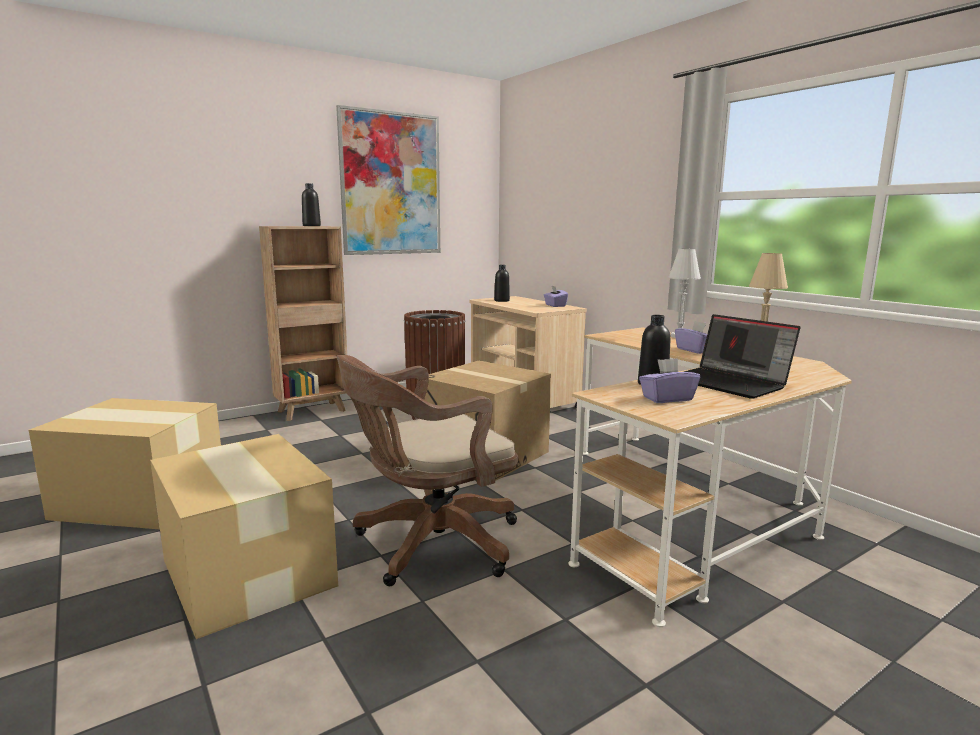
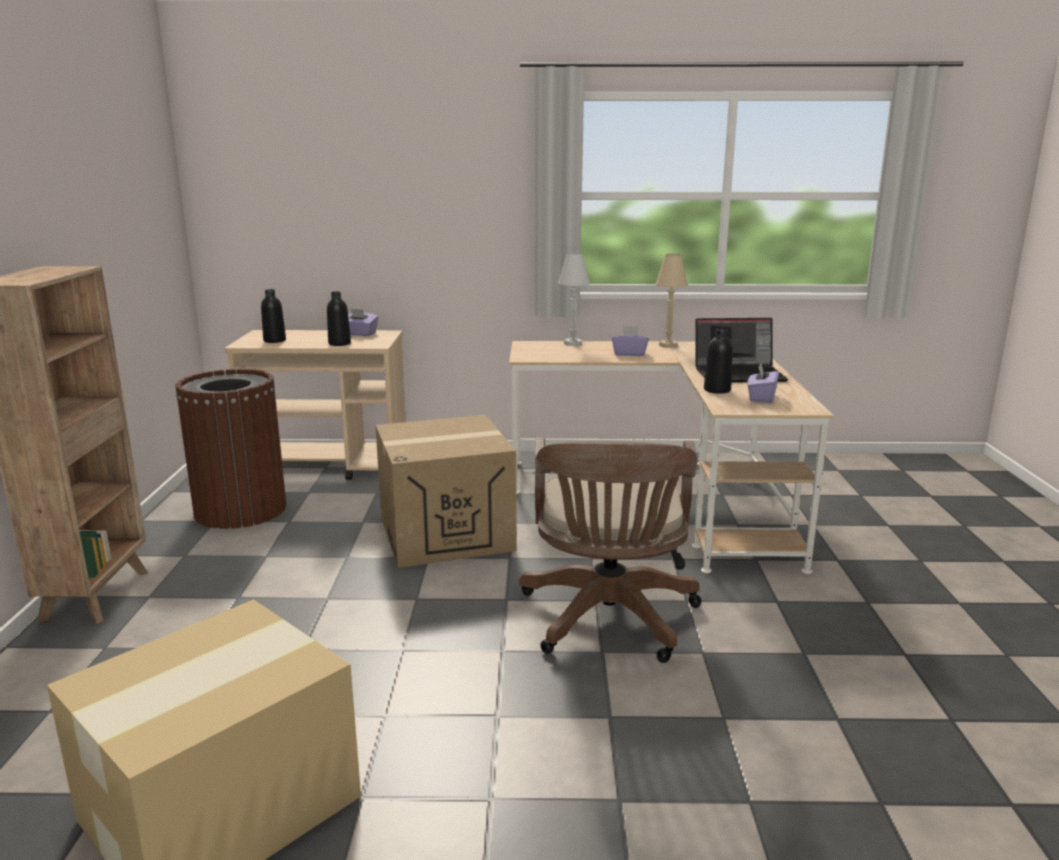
camera: 55 degrees left, 5 degrees up
cardboard box [150,434,338,639] -> none
black bottle [302,183,321,226] -> black bottle moved to [327,291,351,346]
picture [336,105,440,255] -> none

